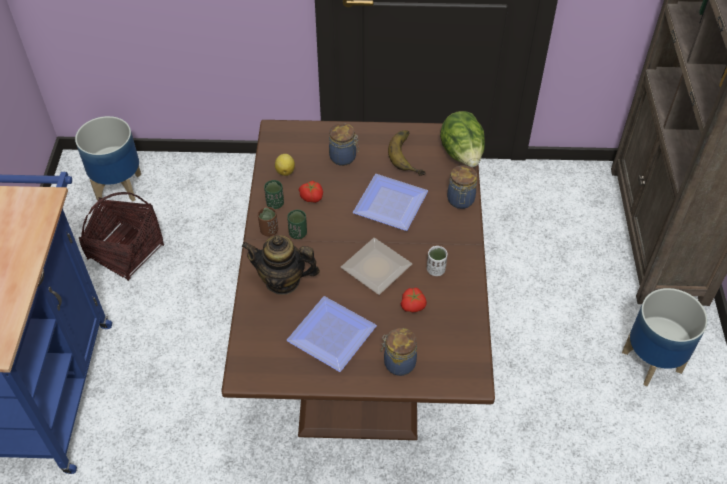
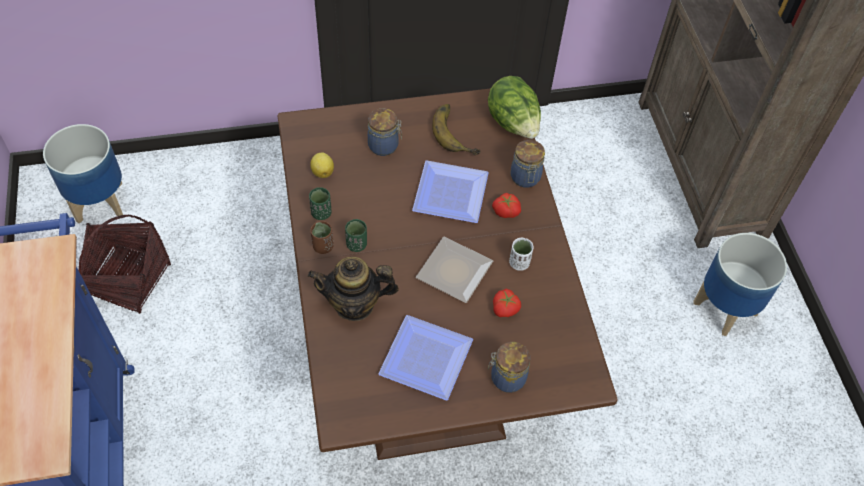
camera: 15 degrees left, 5 degrees up
tomato [299,181,323,203] -> tomato moved to [492,193,521,218]

